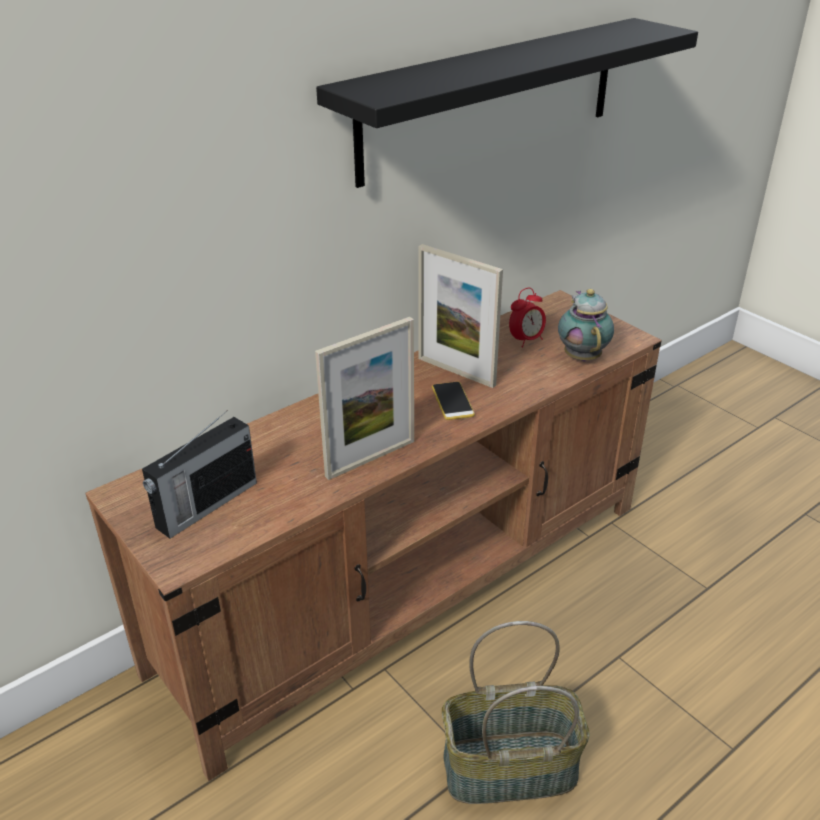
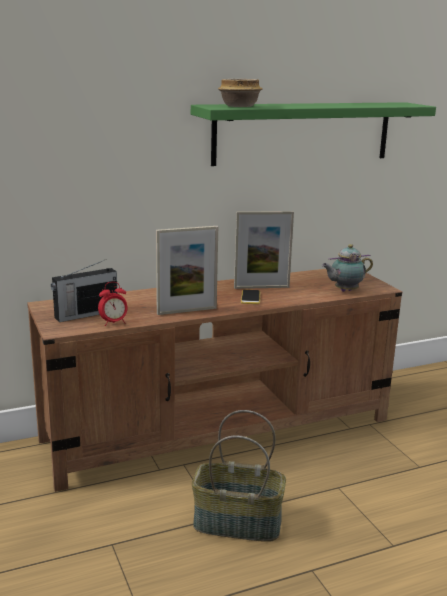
camera: 15 degrees right, 15 degrees down
black shelf [316,18,698,188] -> green shelf [191,102,436,166]
picture frame [419,244,503,388] -> picture frame turned 60 degrees counterclockwise [234,211,294,289]
alarm clock [509,288,546,348] -> alarm clock moved to [98,282,128,326]
teapot [558,289,614,362] -> teapot turned 120 degrees counterclockwise [322,244,373,292]
none -> bowl [218,79,263,107]

